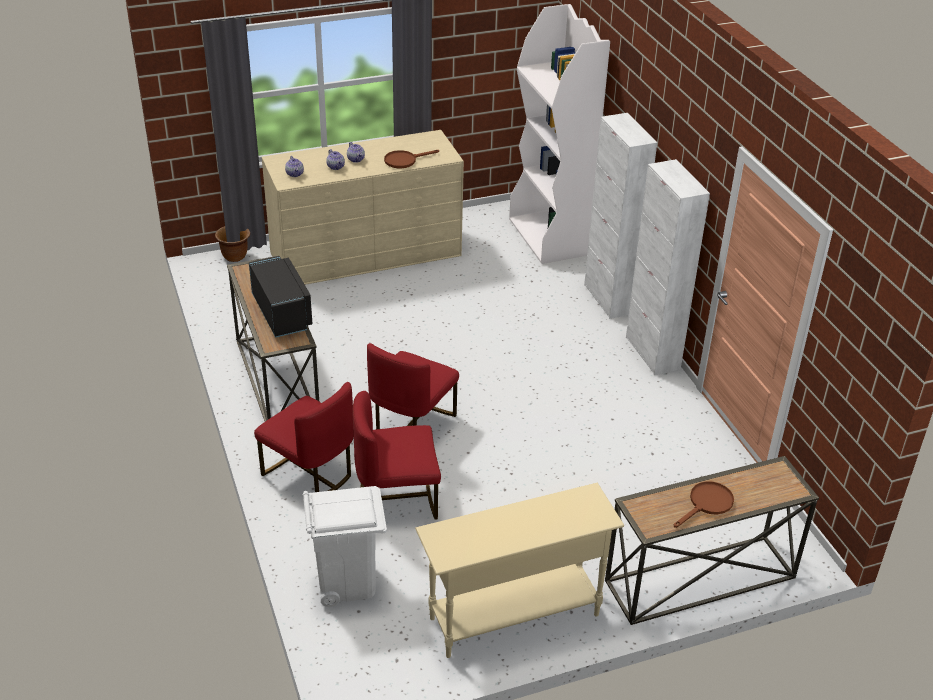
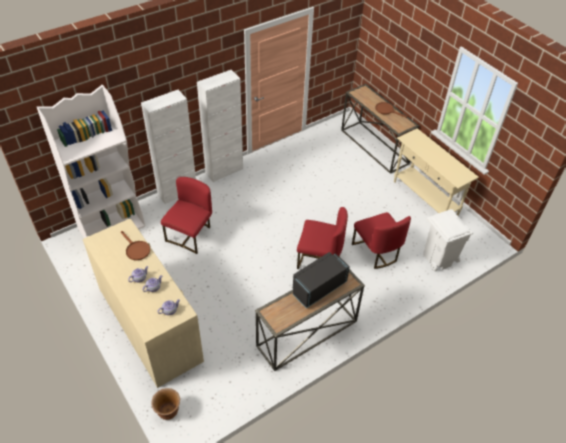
camera: 105 degrees left, 10 degrees up
red chair [254,382,354,492] -> red chair moved to [161,177,212,254]

